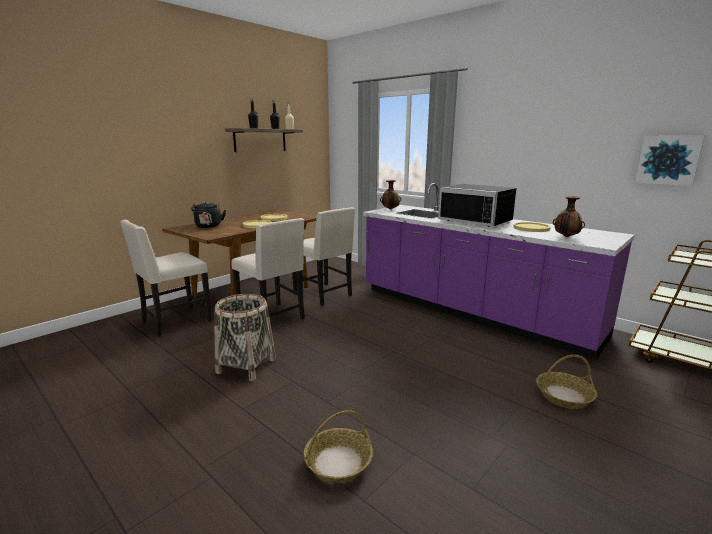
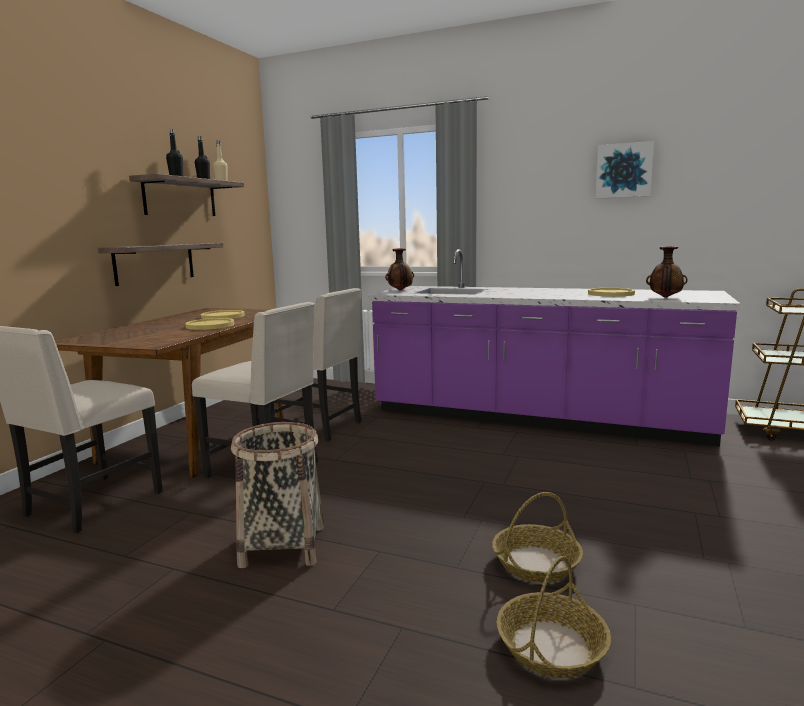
camera: 20 degrees left, 5 degrees down
black kettle [191,202,226,228] -> none
black microwave [438,184,516,227] -> none
basket [536,354,597,409] -> basket moved to [492,492,583,583]
picture [635,135,705,186] -> picture moved to [596,141,654,199]
none -> shelf [98,243,223,286]

